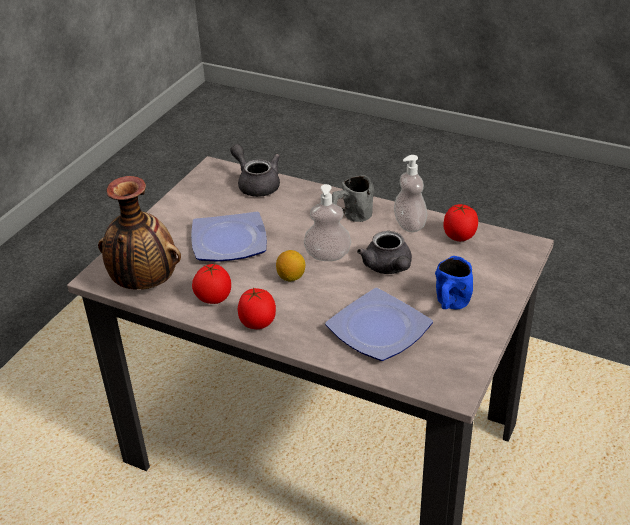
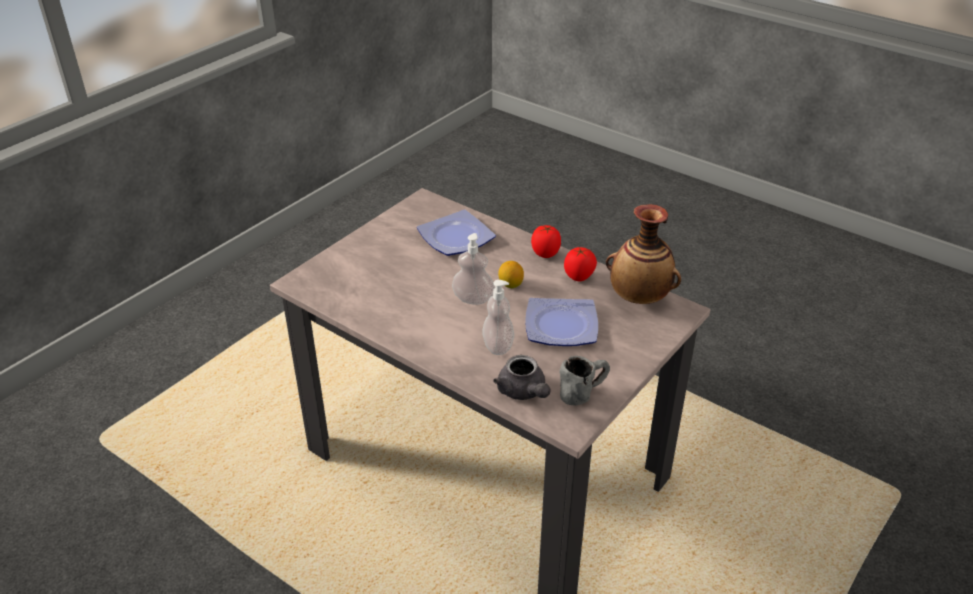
camera: 170 degrees left, 0 degrees up
grey mug [332,175,374,222] -> grey mug moved to [559,356,610,405]
grey teapot [357,231,412,274] -> none
soap dispenser [394,155,427,232] -> soap dispenser moved to [482,280,514,355]
blue mug [435,256,473,309] -> none
tomato [443,204,478,241] -> none

